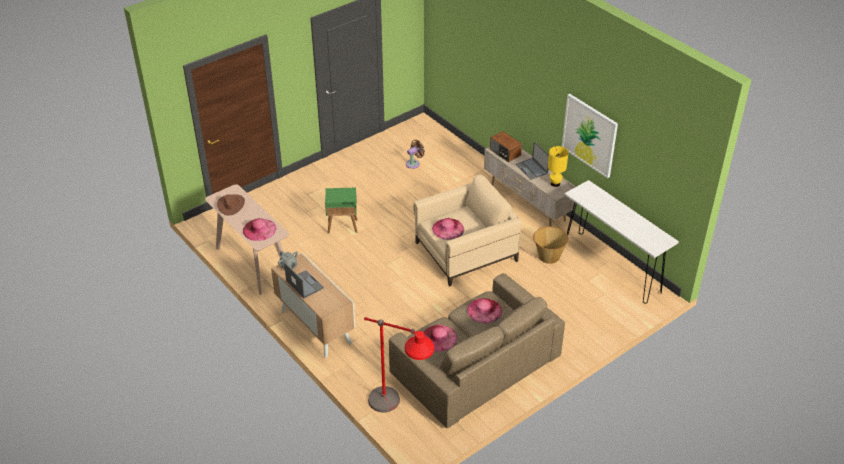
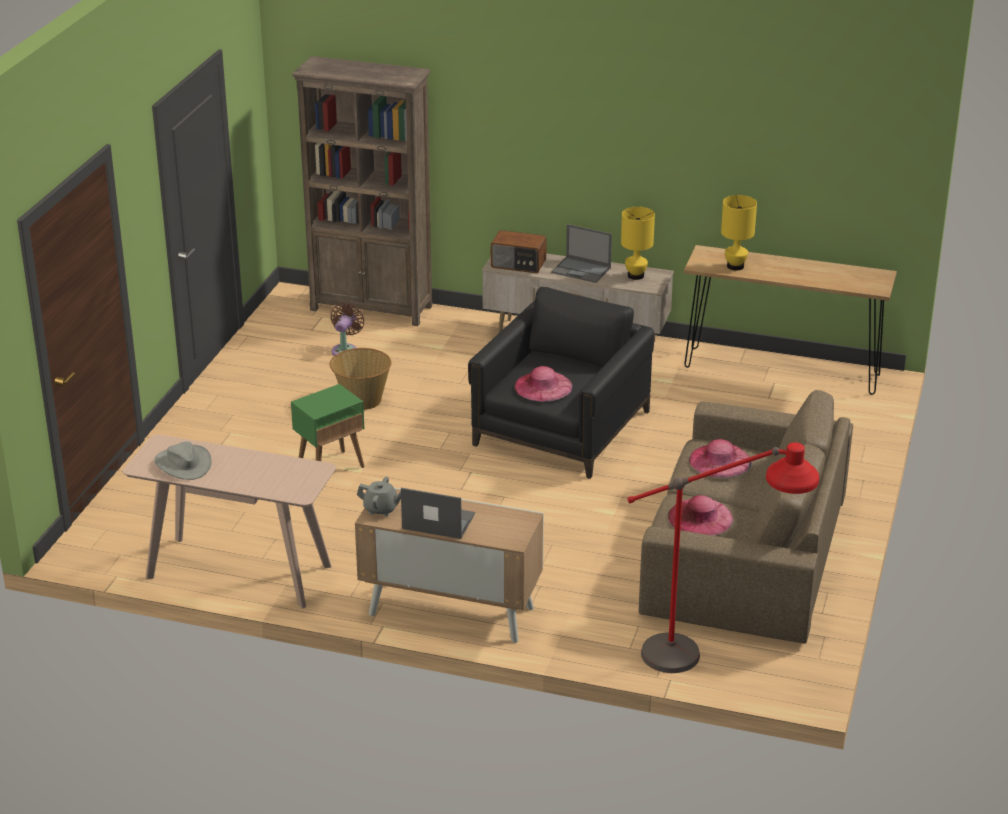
camera: 35 degrees left, 10 degrees down
brown hat [217,194,245,216] -> grey hat [154,442,212,480]
pink hat [243,218,276,241] -> none
beige armchair [414,174,521,287] -> black armchair [468,287,655,479]
basket [533,226,569,264] -> basket moved to [330,348,391,410]
picture [562,94,618,178] -> none
white console table [564,180,679,304] -> brown console table [684,245,897,395]
none -> brown bookcase [292,56,432,326]
none -> yellow table lamp [721,195,757,270]

